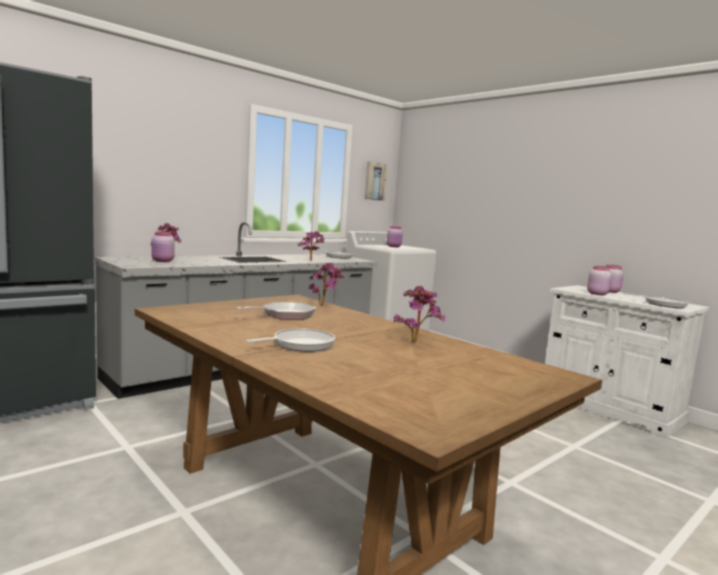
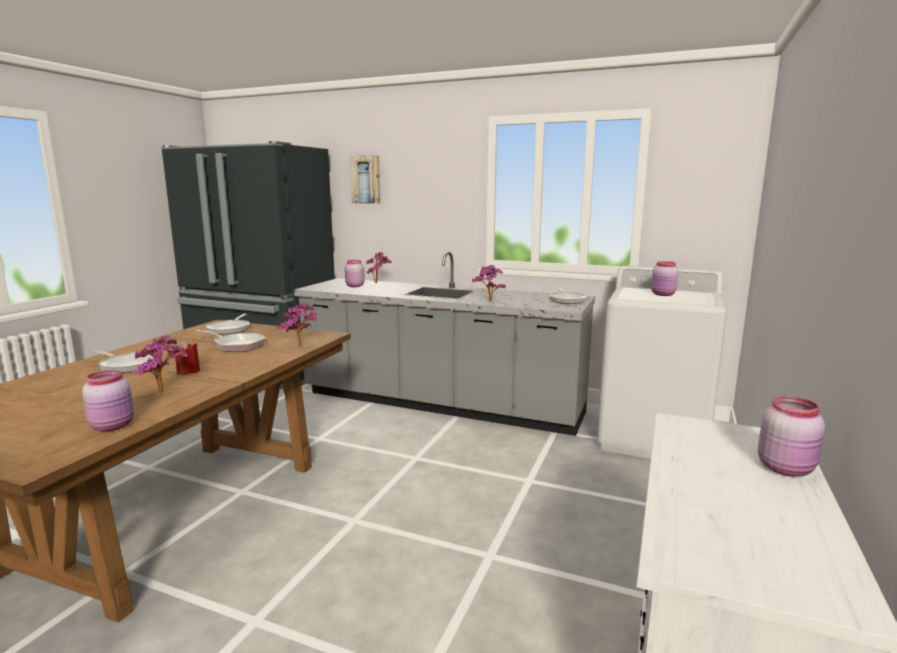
camera: 65 degrees right, 5 degrees up
picture [365,162,387,201] -> picture moved to [350,155,380,204]
pink jar [587,266,612,295] -> pink jar moved to [82,370,134,431]
frying pan [623,293,689,308] -> frying pan moved to [206,314,250,334]
none -> red candle [175,341,200,375]

